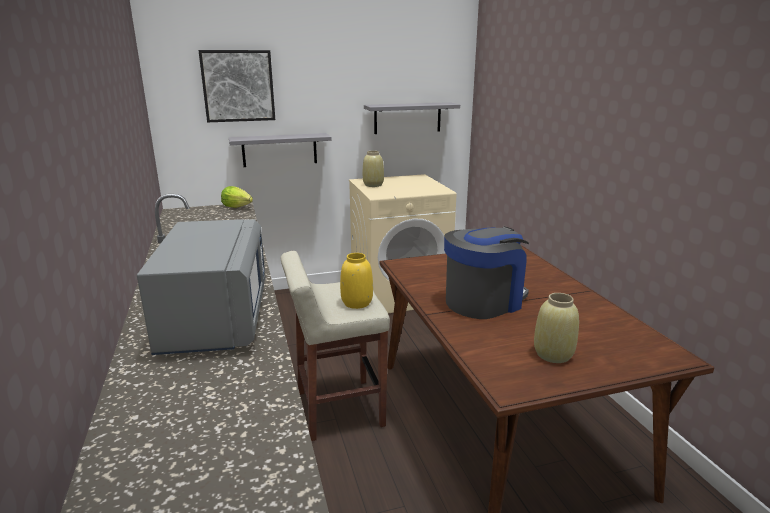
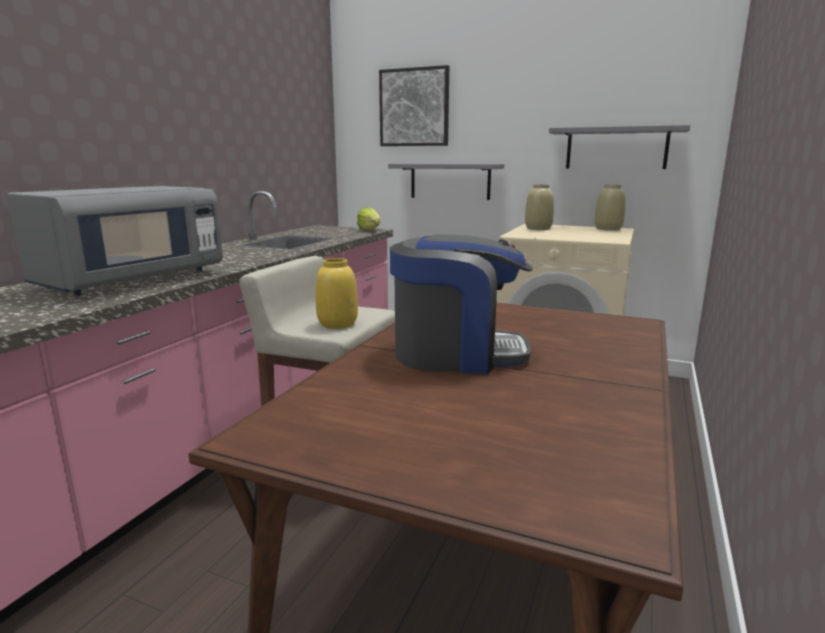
camera: 40 degrees right, 5 degrees down
beige vase [534,293,579,363] -> beige vase moved to [595,184,626,231]

